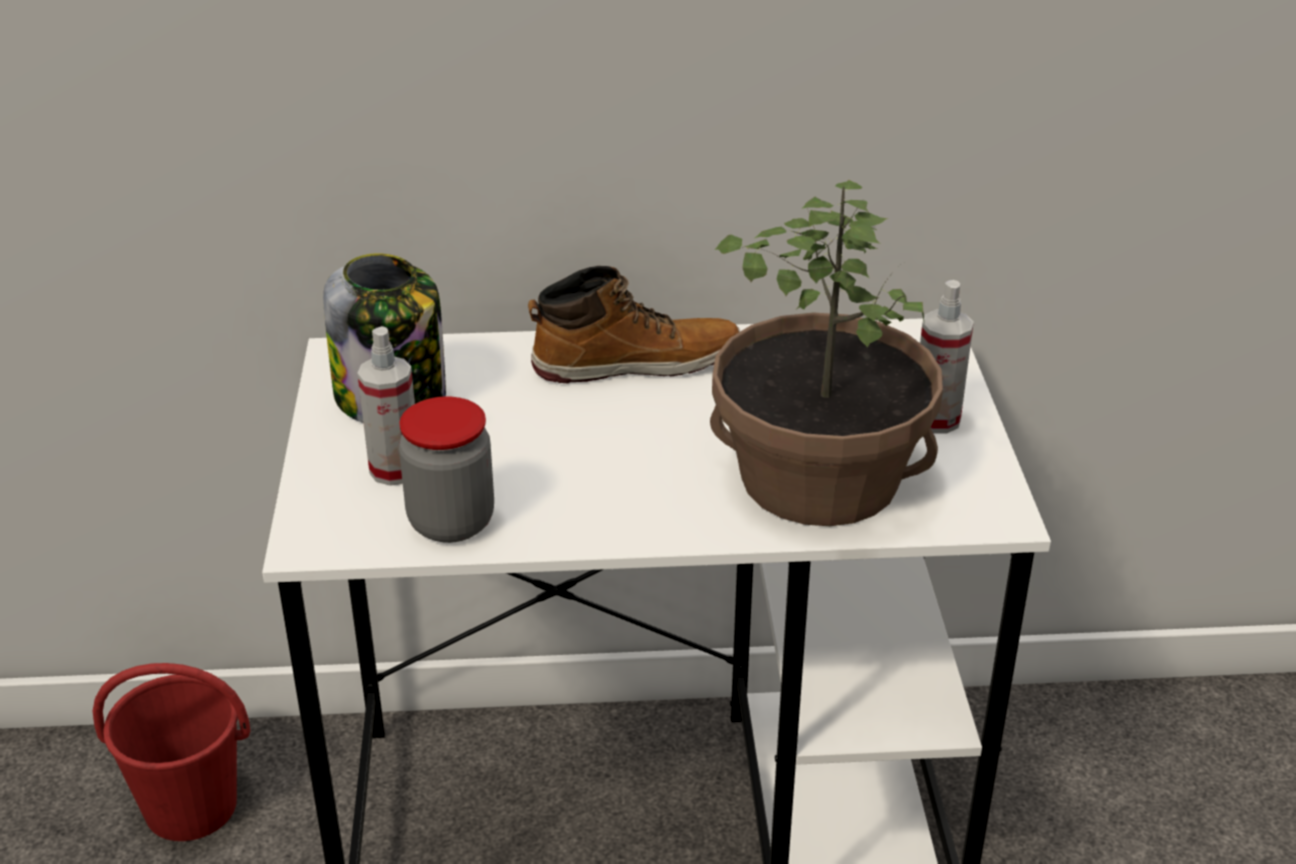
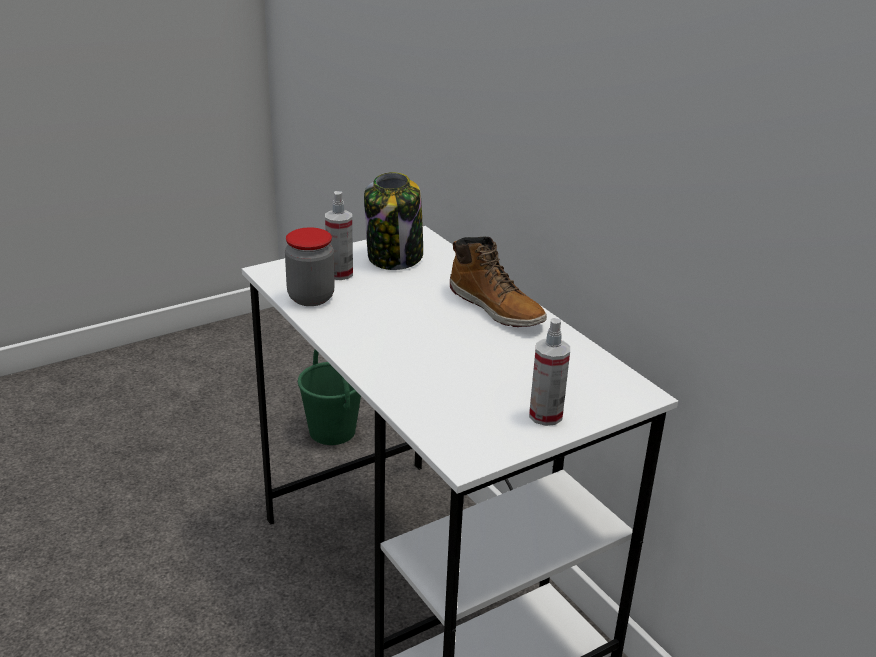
camera: 60 degrees right, 5 degrees down
red bucket [93,663,250,841] -> green bucket [298,349,361,445]
potted plant [710,180,943,526] -> none

